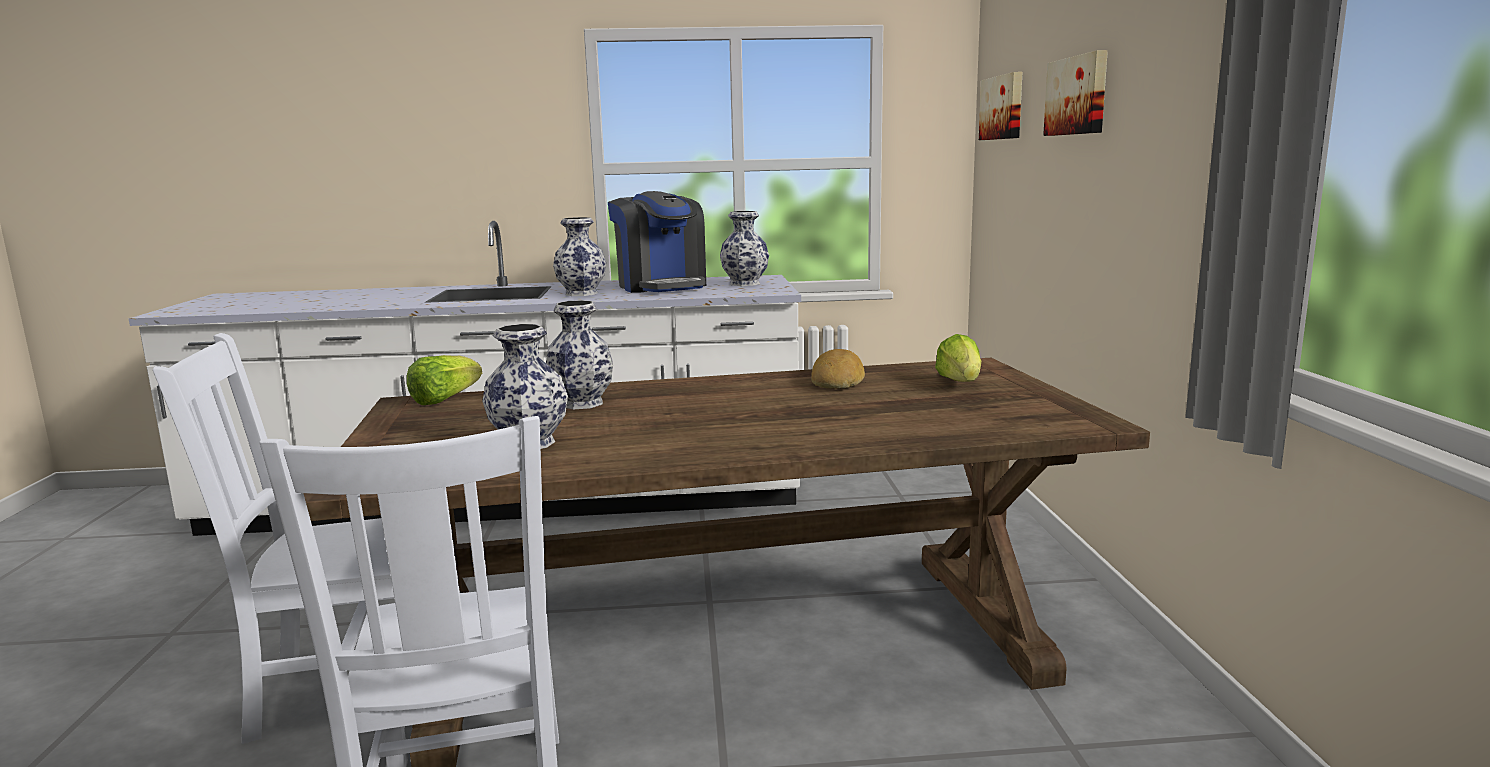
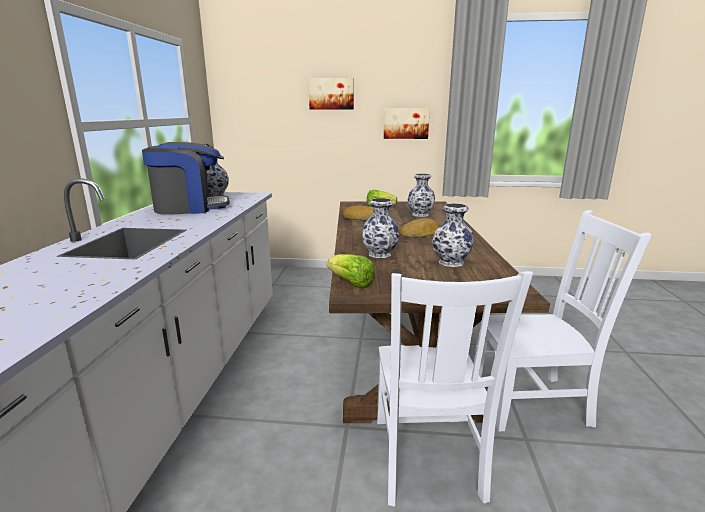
camera: 80 degrees left, 5 degrees up
vase [553,217,606,296] -> vase moved to [408,173,435,217]
picture [979,72,1022,140] -> picture moved to [384,108,430,139]
none -> bread [399,218,439,238]

